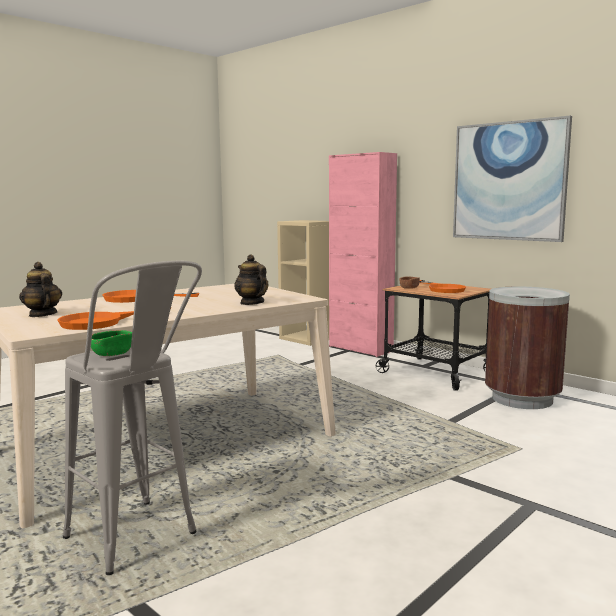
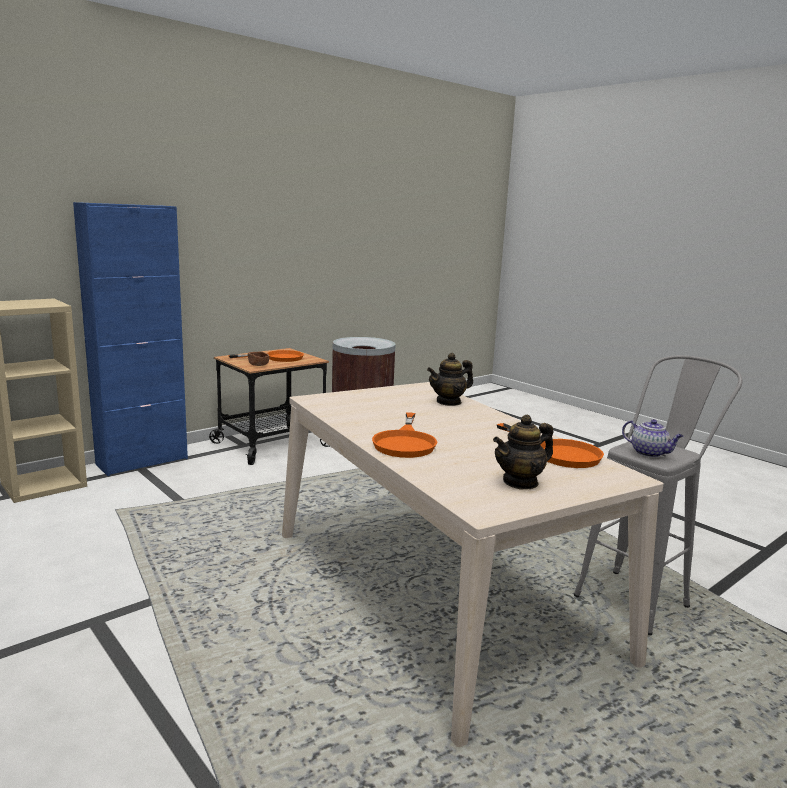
camera: 85 degrees left, 5 degrees up
green bowl [91,330,132,356] -> teapot [622,419,684,457]
pink cabinet [329,152,397,357] -> blue cabinet [73,202,188,476]
picture [453,116,572,242] -> none

